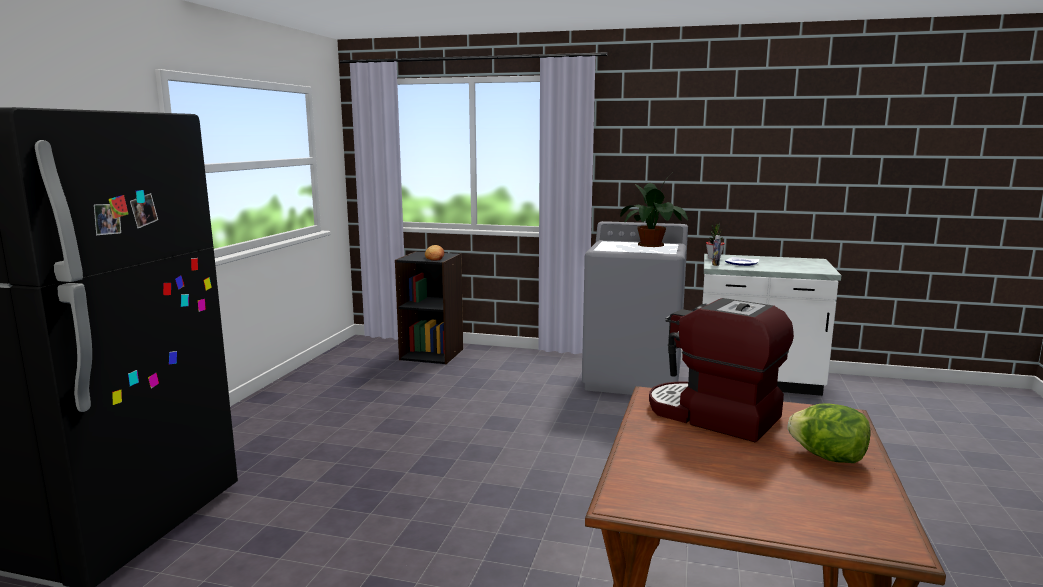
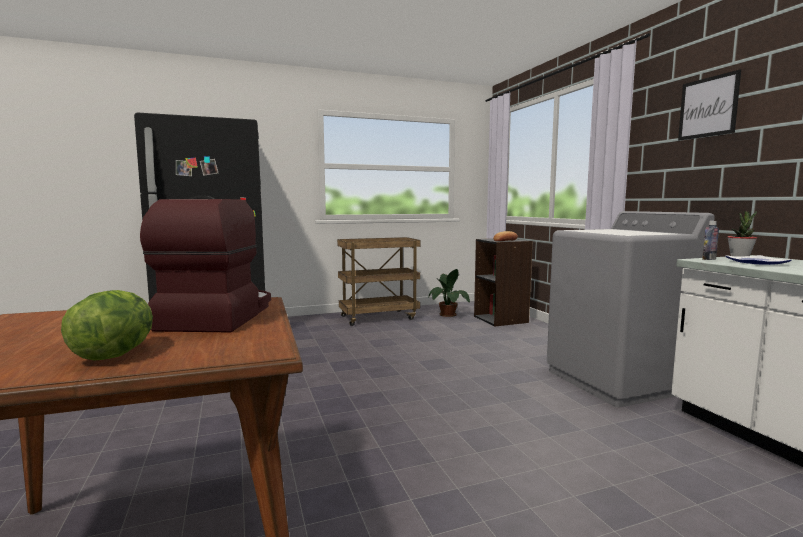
camera: 55 degrees right, 5 degrees down
potted plant [620,174,688,247] -> potted plant moved to [428,269,470,317]
none -> brown cart [337,237,421,326]
none -> picture [678,69,741,141]

